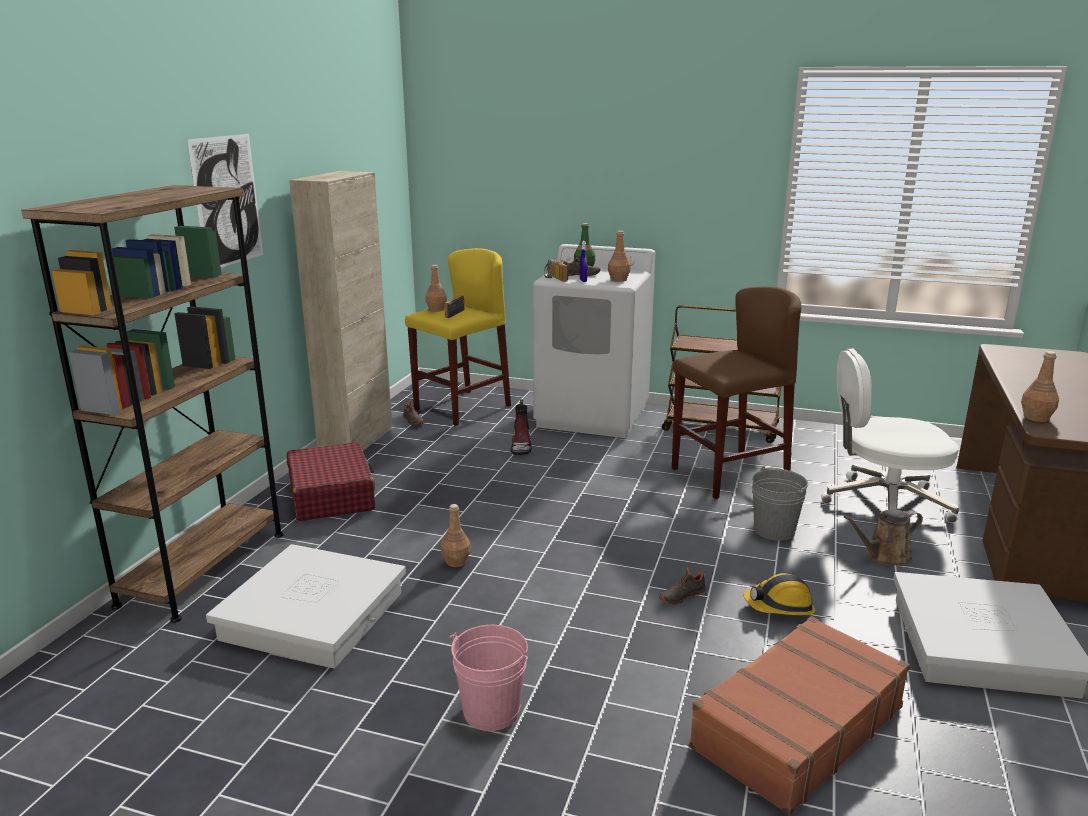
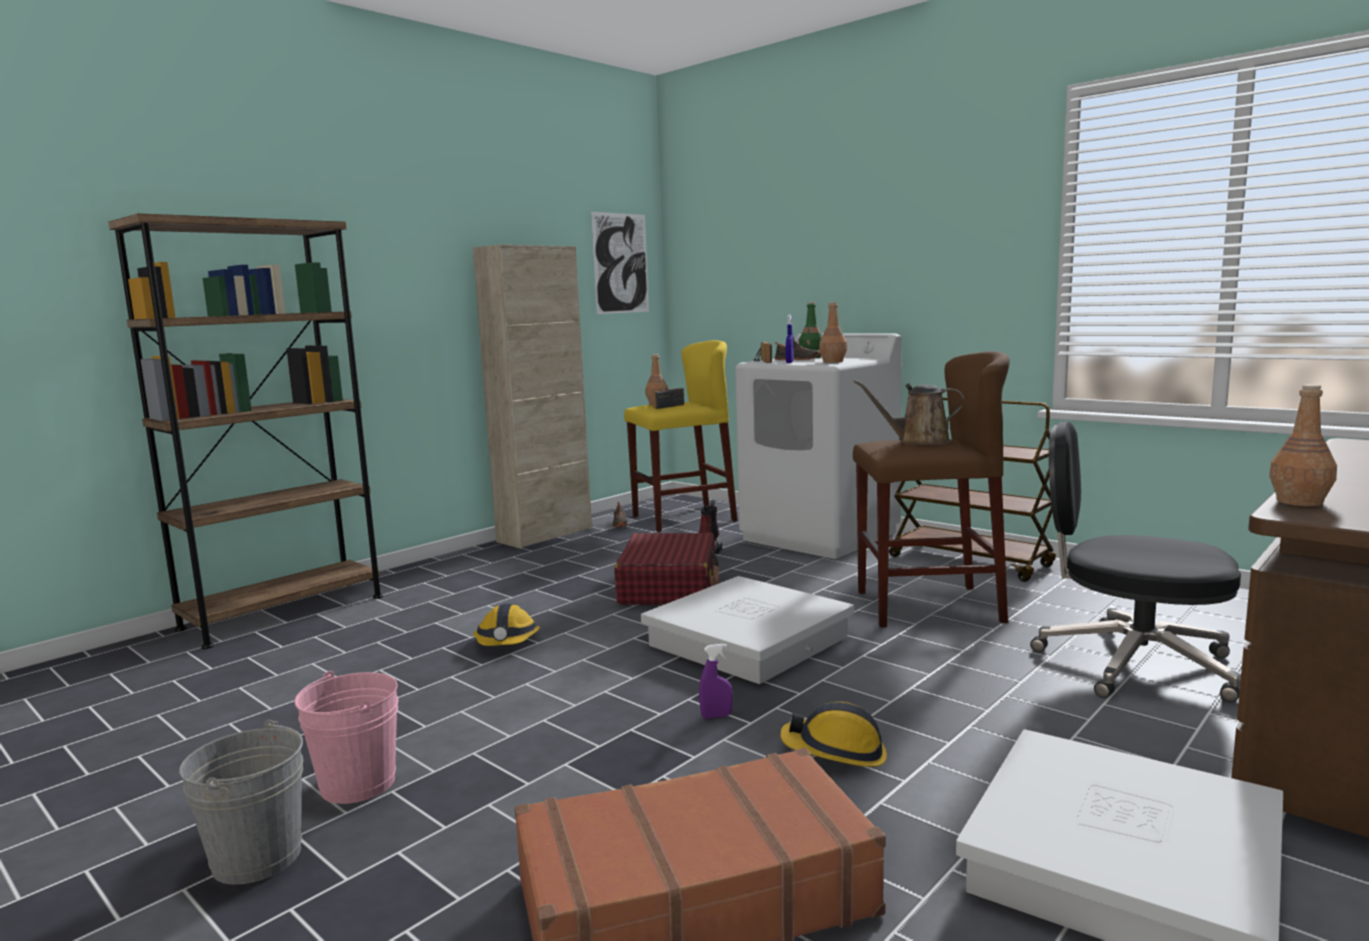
camera: 25 degrees right, 10 degrees down
picture [187,134,263,268] -> picture moved to [591,212,649,314]
white storage box [206,544,406,668] -> white storage box moved to [641,576,854,684]
red suitcase [287,442,375,521] -> red suitcase moved to [615,533,719,605]
brown bottle [441,504,471,567] -> hard hat [473,604,540,646]
black shoe [659,568,706,605] -> purple spray bottle [699,644,733,719]
grey bucket [752,466,808,541] -> grey bucket moved to [179,720,304,885]
white office chair [821,348,959,523] -> black office chair [1030,422,1241,702]
brown watering can [844,509,923,566] -> brown watering can moved to [853,380,964,445]

